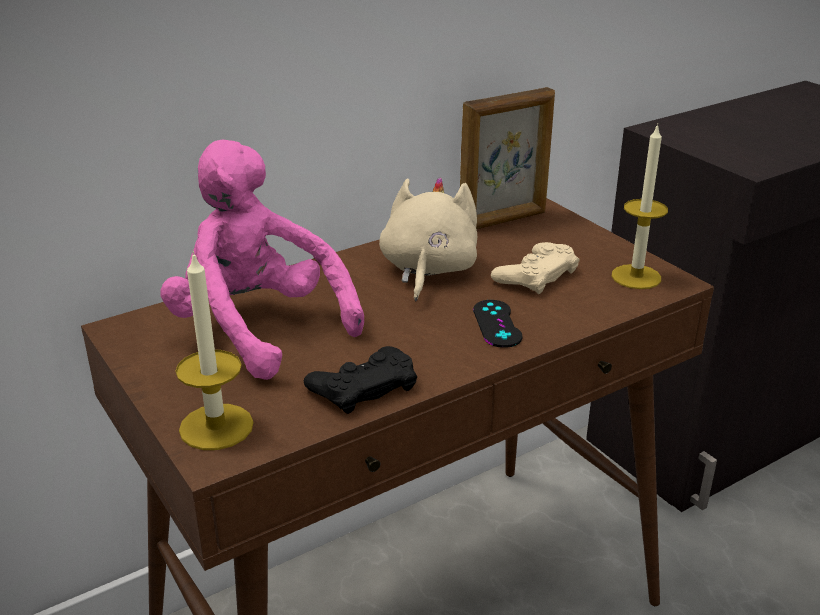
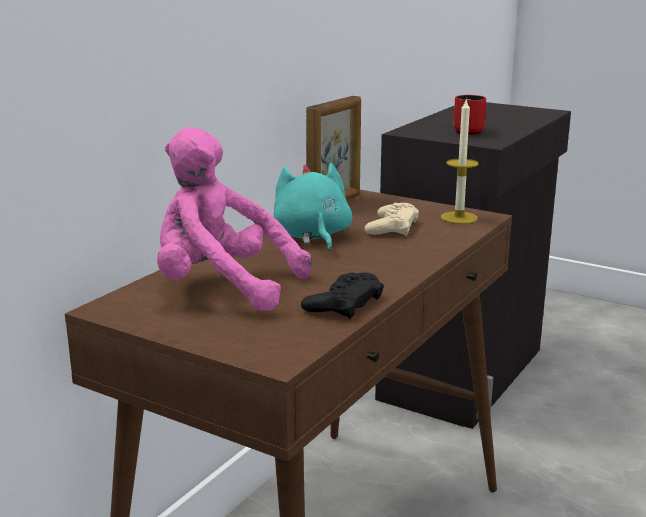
camera: 25 degrees left, 10 degrees down
candle [176,251,254,450] -> none
beige plush toy [379,177,477,301] -> turquoise plush toy [273,163,352,251]
black game controller [473,300,523,348] -> none
none -> red mug [454,95,486,135]

